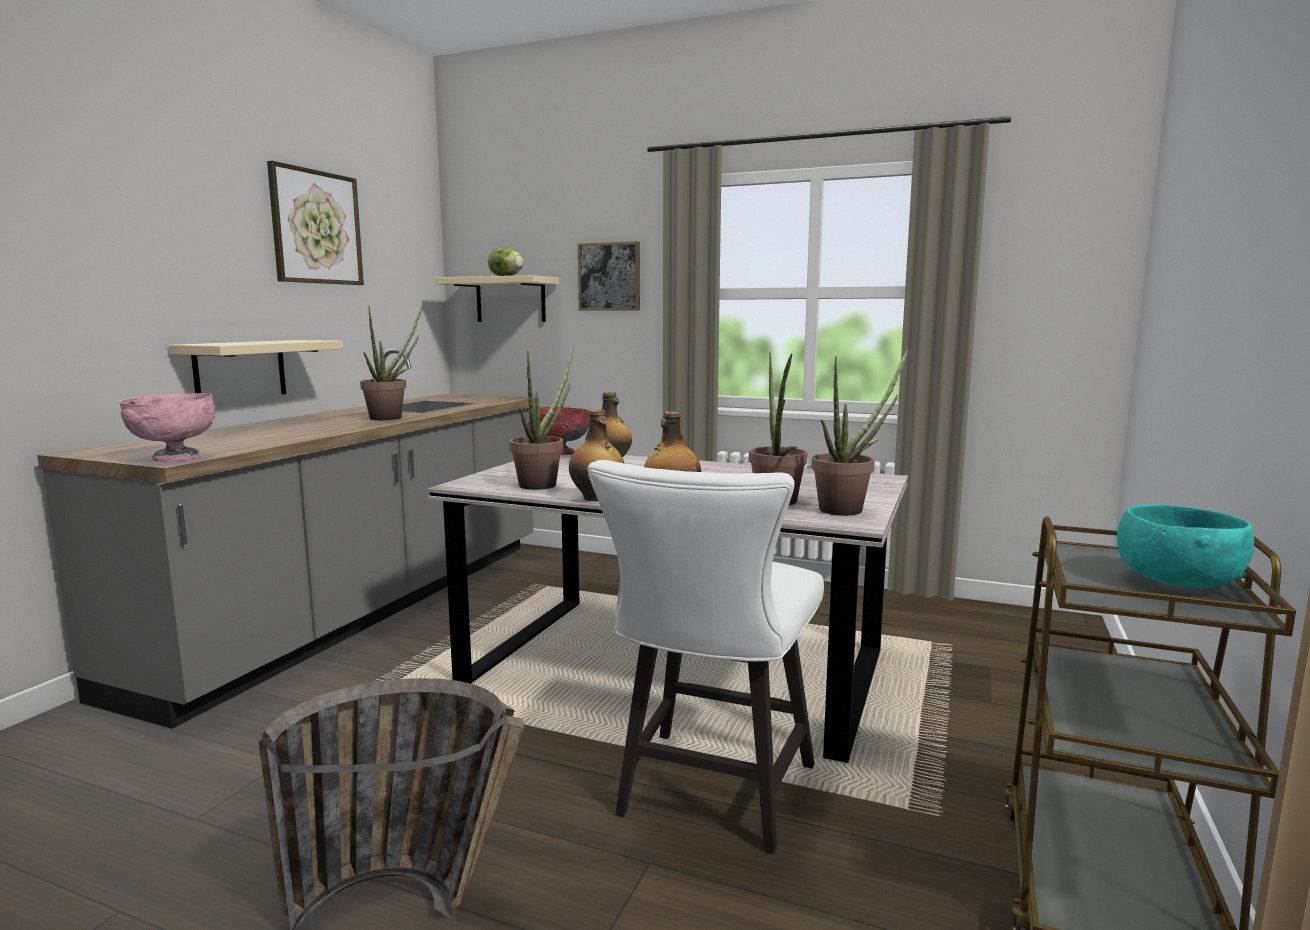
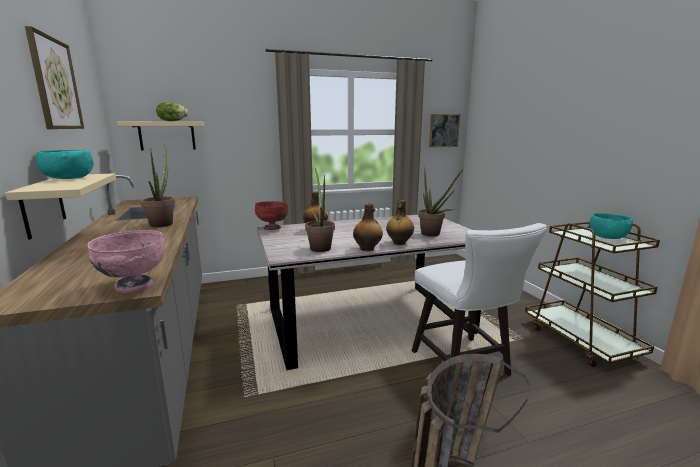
camera: 40 degrees left, 5 degrees up
picture [578,241,640,311] -> picture moved to [429,114,460,148]
potted plant [811,350,908,516] -> none
none -> turquoise bowl [36,150,94,179]

